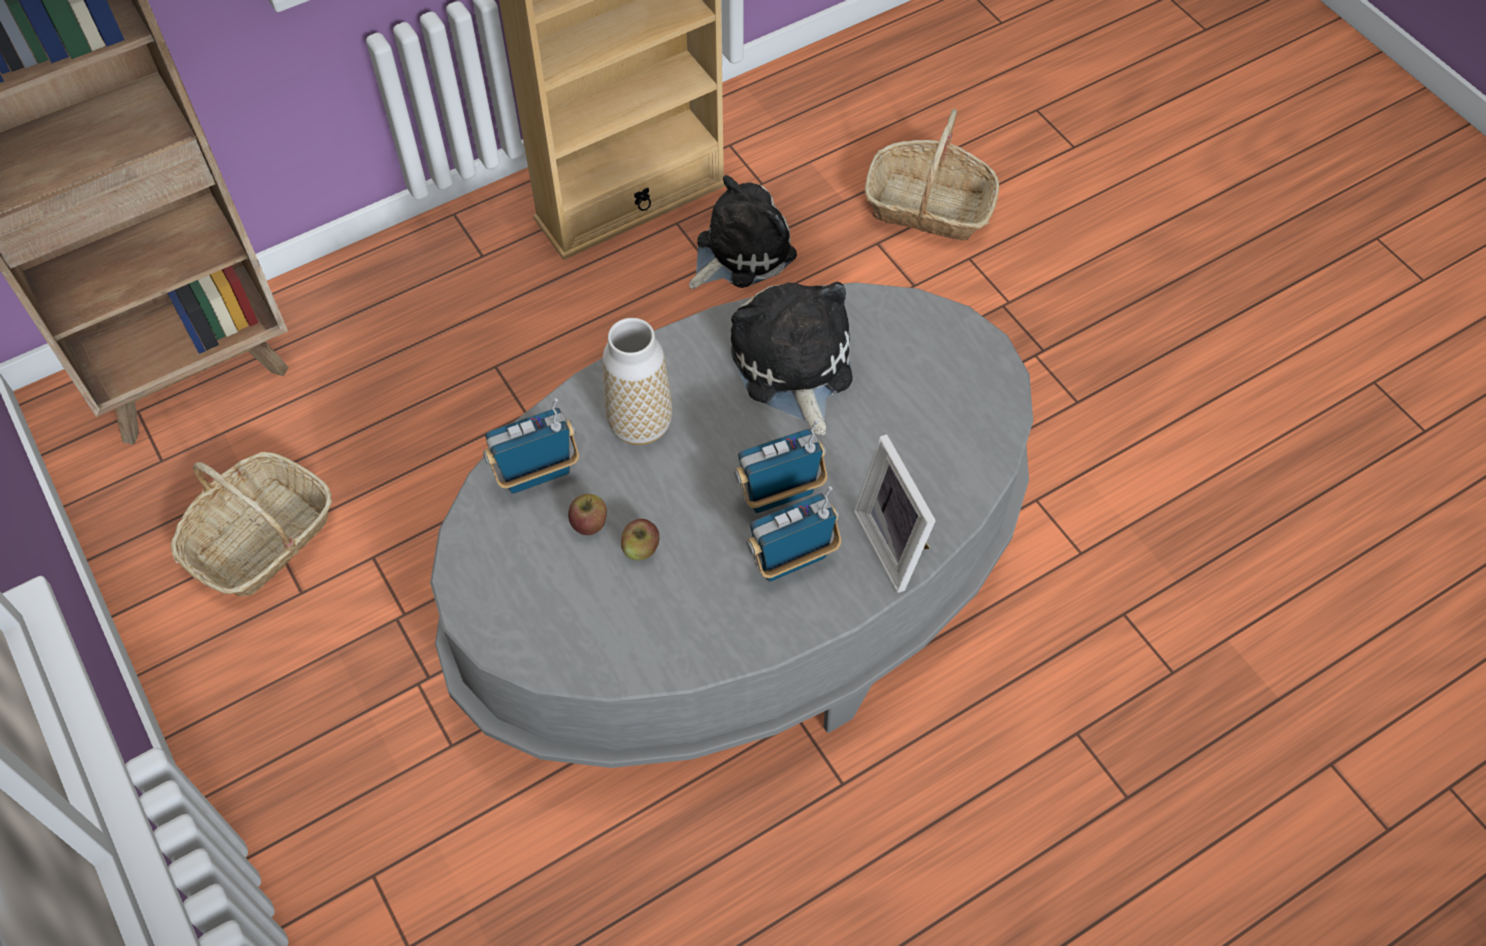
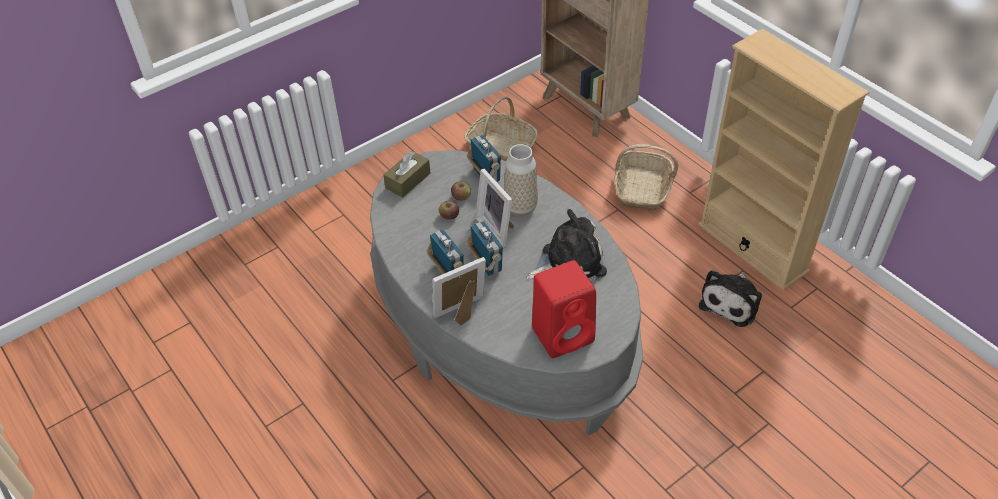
camera: 85 degrees right, 10 degrees down
plush toy [689,175,797,289] -> plush toy turned 75 degrees clockwise [699,270,762,327]
basket [865,109,999,241] -> basket moved to [614,144,678,211]
none -> brown tissue box [383,151,430,198]
none -> picture frame [475,169,514,248]
none -> red speaker [532,260,596,358]

